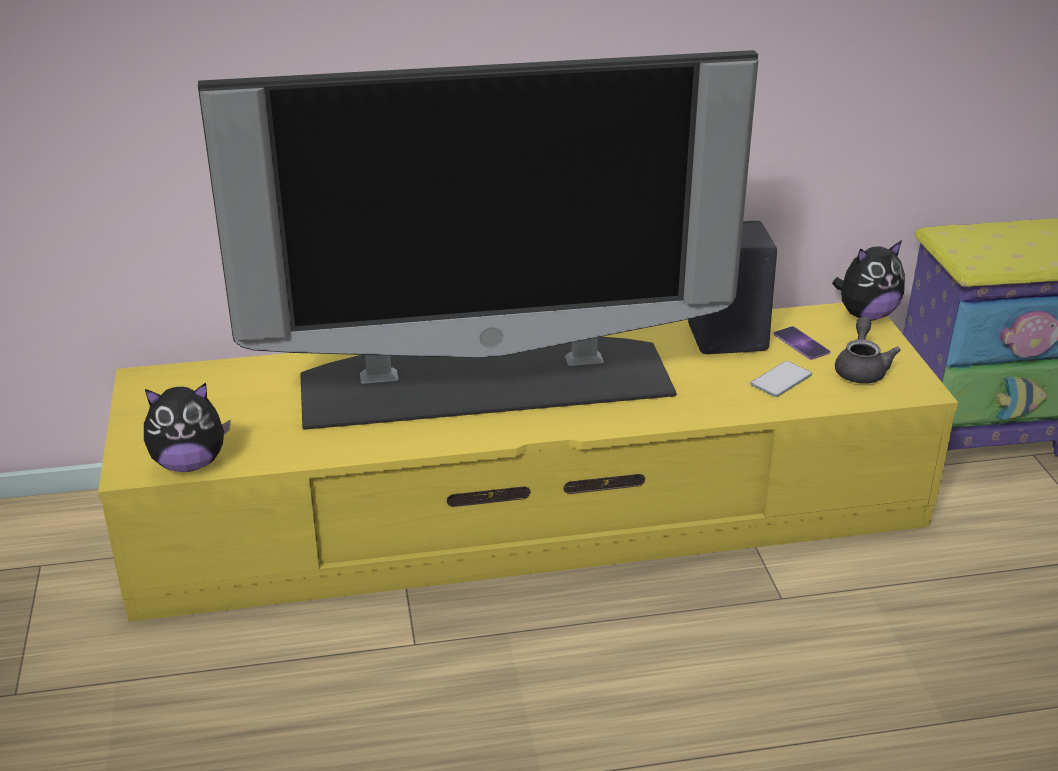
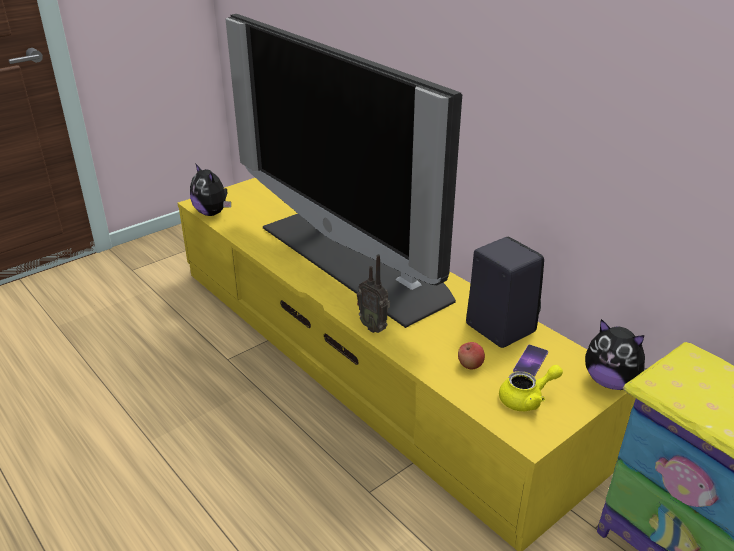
camera: 60 degrees right, 0 degrees up
phone [751,361,812,397] -> apple [458,342,485,369]
grey teapot [835,317,901,384] -> yellow teapot [499,365,563,411]
none -> radio [357,255,390,333]

